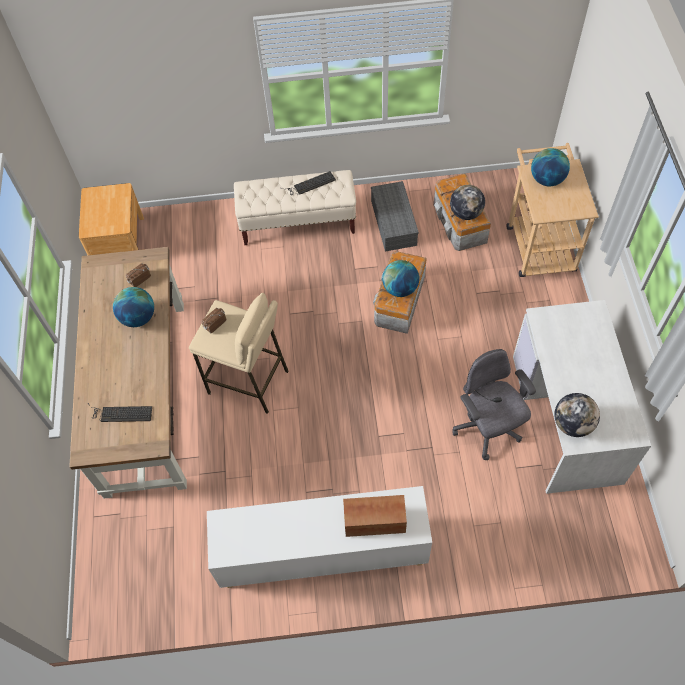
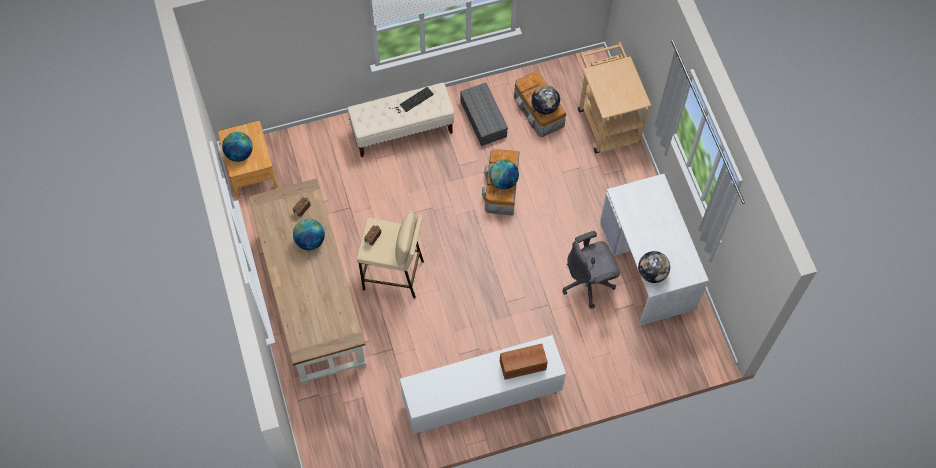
camera: 15 degrees left, 5 degrees up
keyboard [88,403,152,422] -> none
grey office chair [452,349,536,460] -> grey office chair turned 75 degrees counterclockwise [562,231,620,309]
globe [531,148,570,186] -> globe moved to [222,132,253,162]

